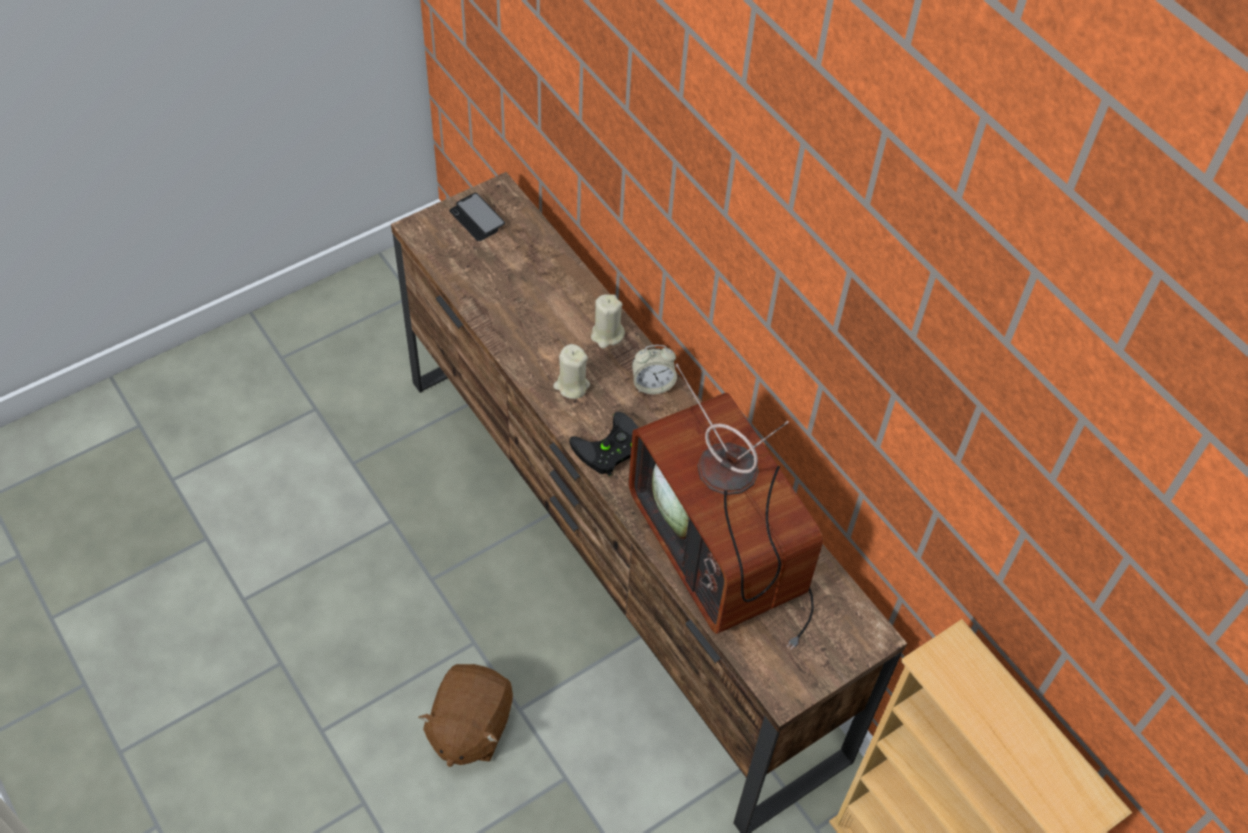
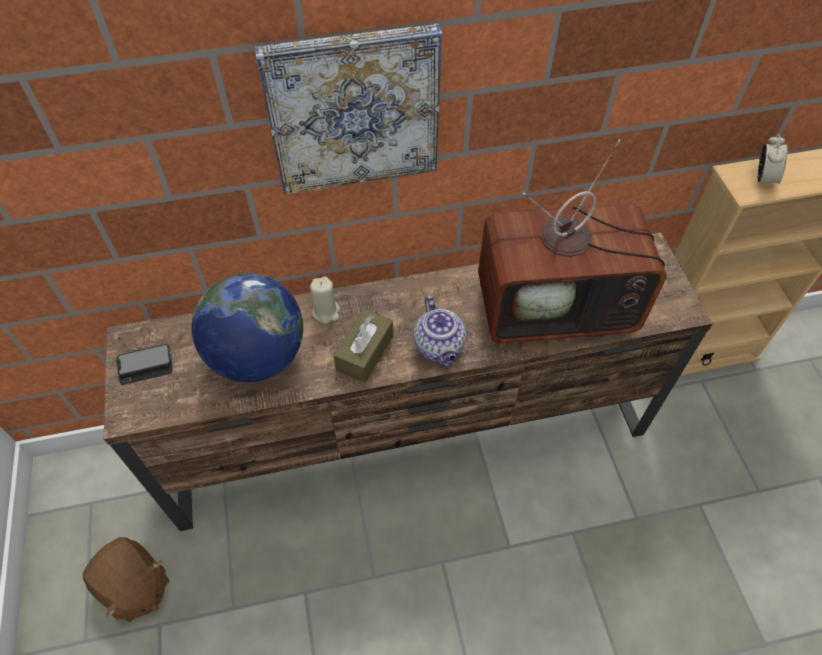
camera: 65 degrees left, 0 degrees up
brown plush toy [418,664,513,767] -> brown plush toy moved to [83,537,170,622]
beige candle [553,344,590,399] -> brown tissue box [334,309,393,382]
black game controller [569,412,638,476] -> teapot [413,295,466,367]
alarm clock [632,345,677,394] -> alarm clock moved to [758,134,788,189]
none -> globe [192,273,303,382]
none -> picture [255,23,442,194]

